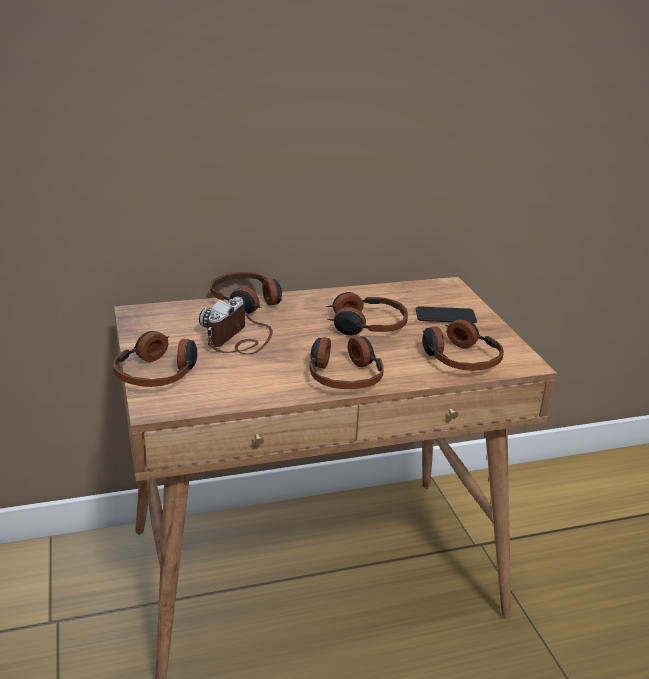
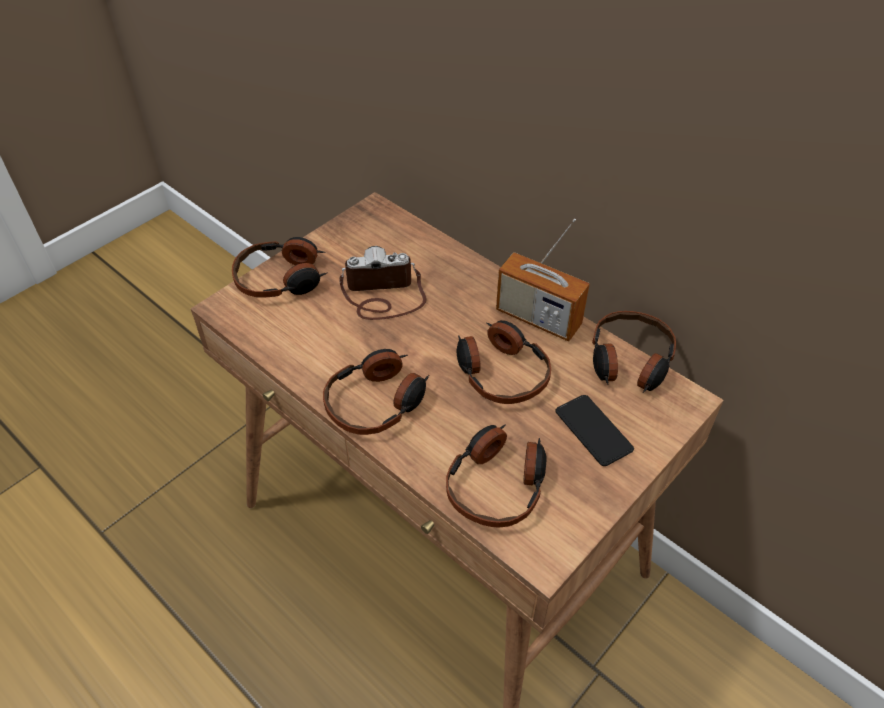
camera: 60 degrees right, 20 degrees up
headphones [210,272,282,314] -> headphones moved to [592,311,676,393]
none -> radio [496,219,590,342]

